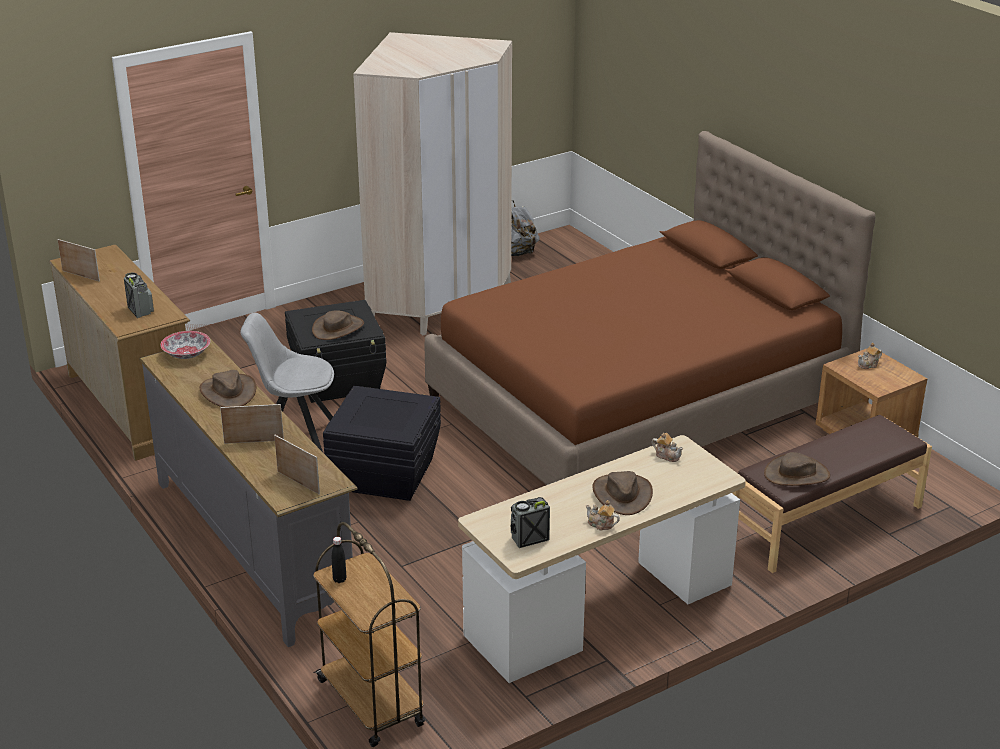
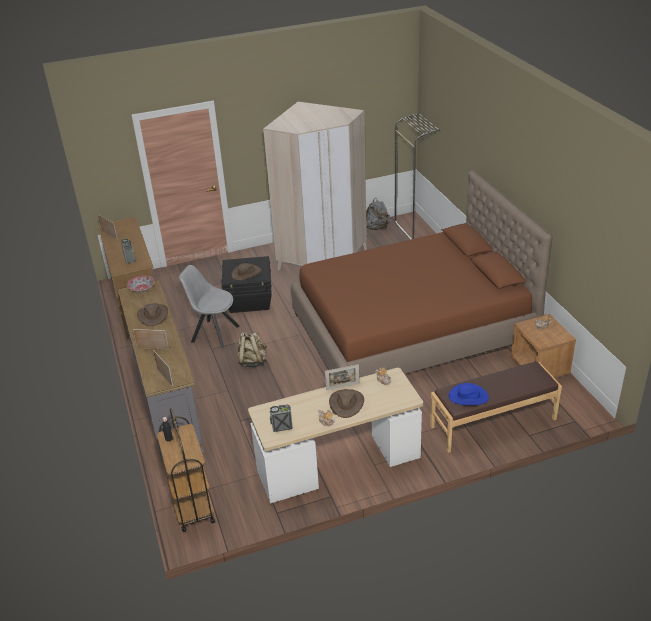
camera: 15 degrees right, 5 degrees up
black storage box [323,386,441,501] -> beige backpack [238,332,267,367]
brown hat [764,452,830,486] -> blue hat [448,383,489,405]
none -> picture frame [325,364,359,390]
none -> grey clothes rack [395,112,440,240]

